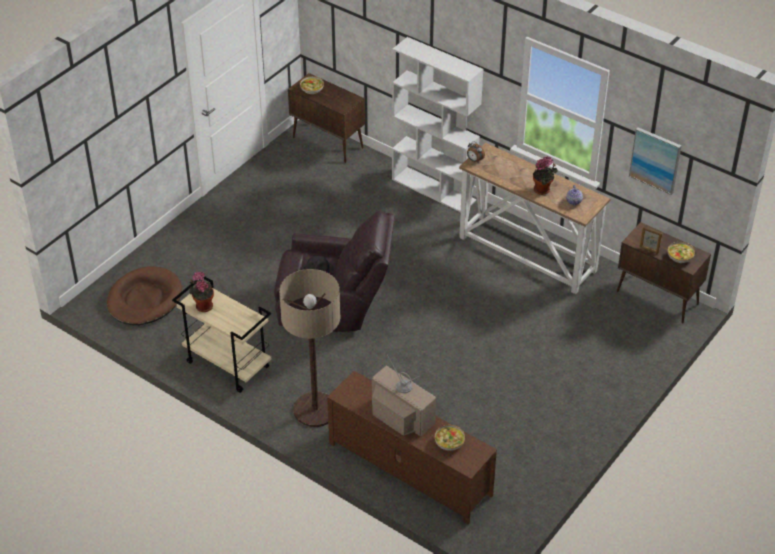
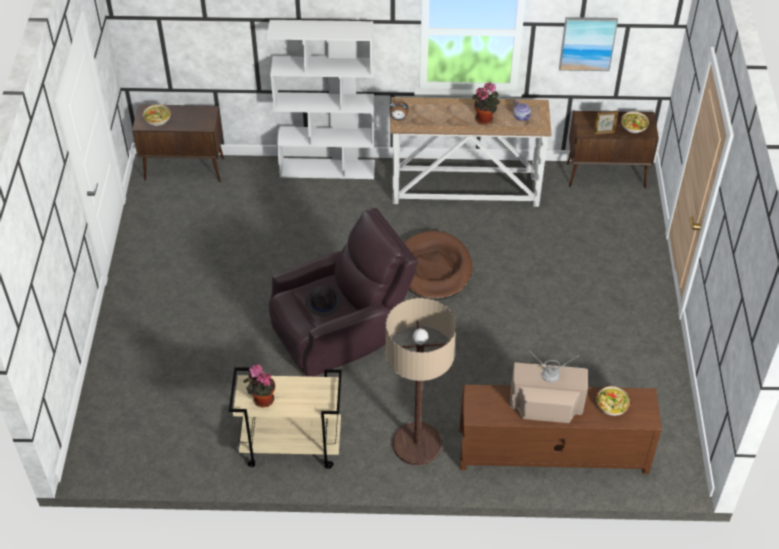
camera: 35 degrees left, 5 degrees up
brown dog bed [107,266,182,325] -> brown dog bed moved to [404,231,472,300]

